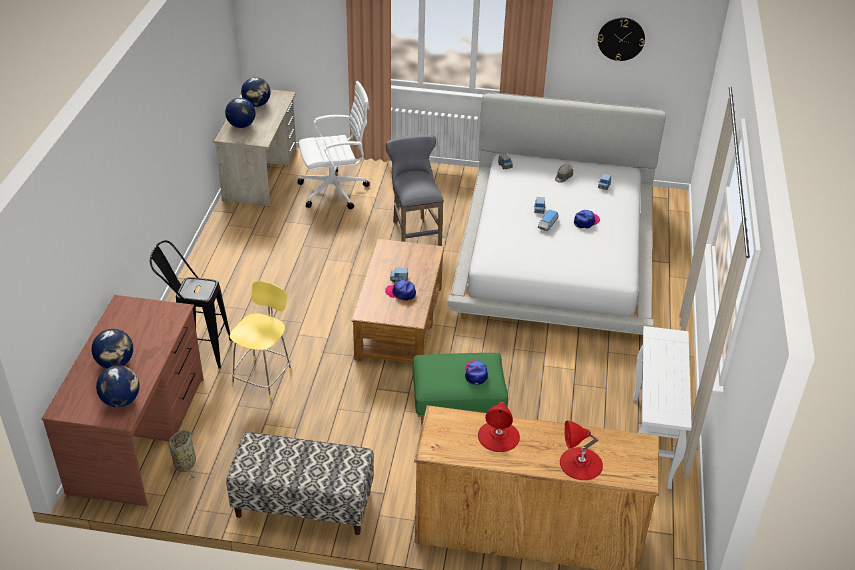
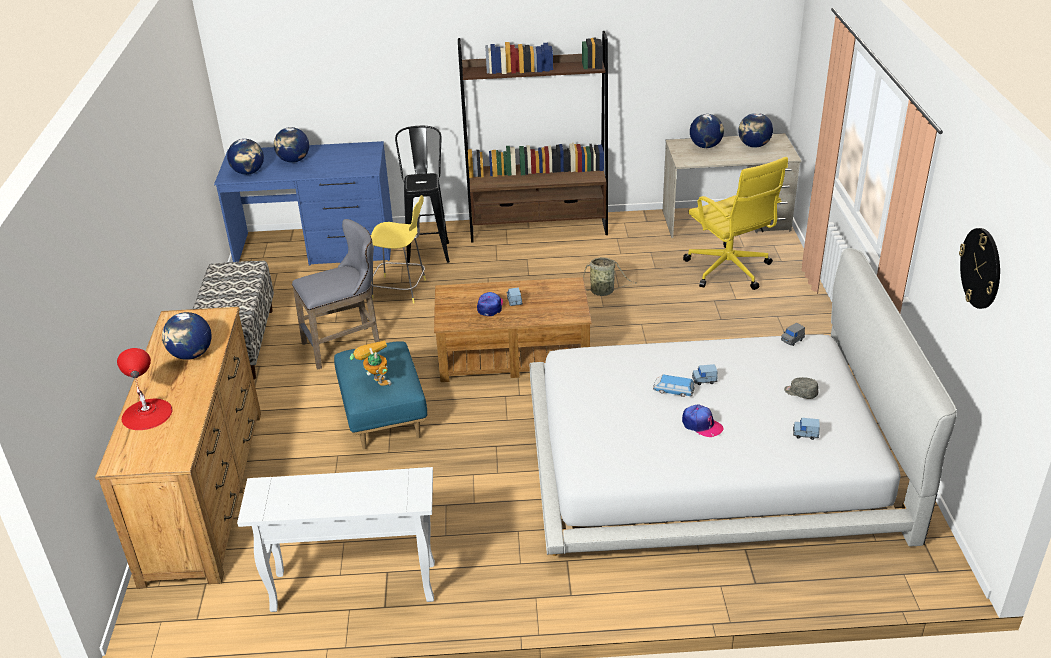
camera: 80 degrees right, 5 degrees down
brown desk [41,295,204,506] -> blue desk [214,141,393,265]
basket [169,429,196,483] -> basket moved to [583,257,637,296]
white office chair [297,81,370,209] -> yellow office chair [683,157,788,290]
grey stool [386,135,444,246] -> grey stool moved to [292,219,380,370]
green ottoman [412,353,508,426] -> blue ottoman [334,341,427,450]
cap [465,360,488,385] -> toy robot [350,341,391,386]
red table lamp [478,402,520,452] -> globe [162,312,212,360]
none -> brown bookcase [458,31,608,243]

